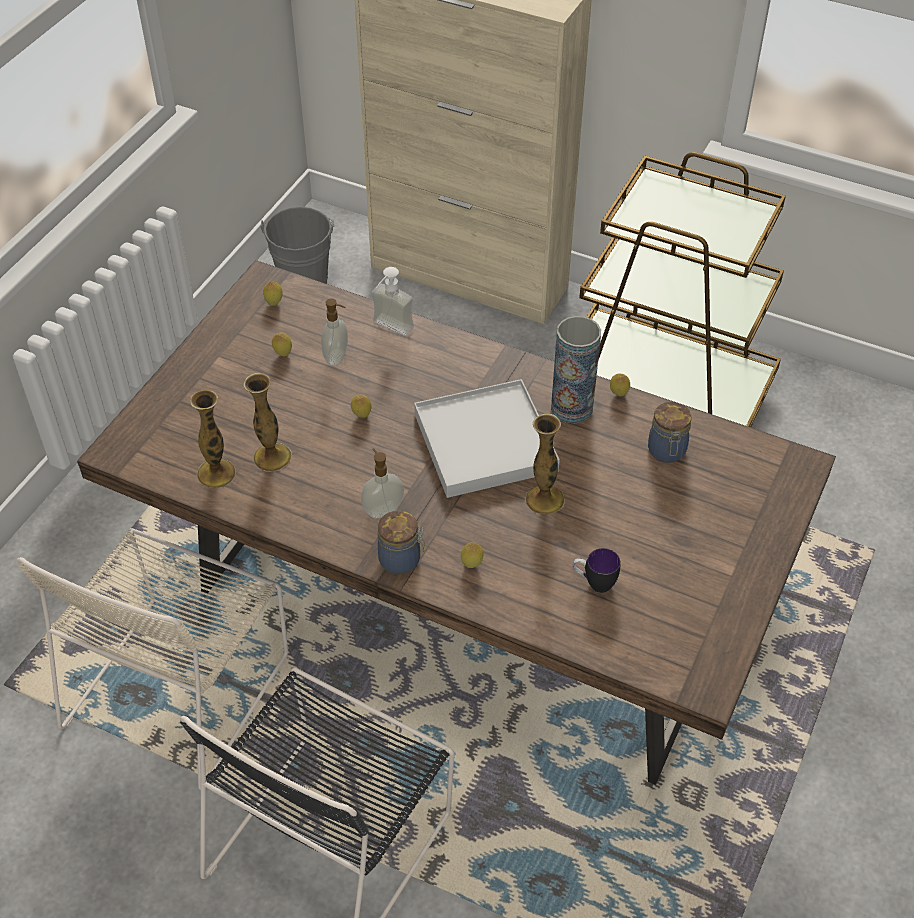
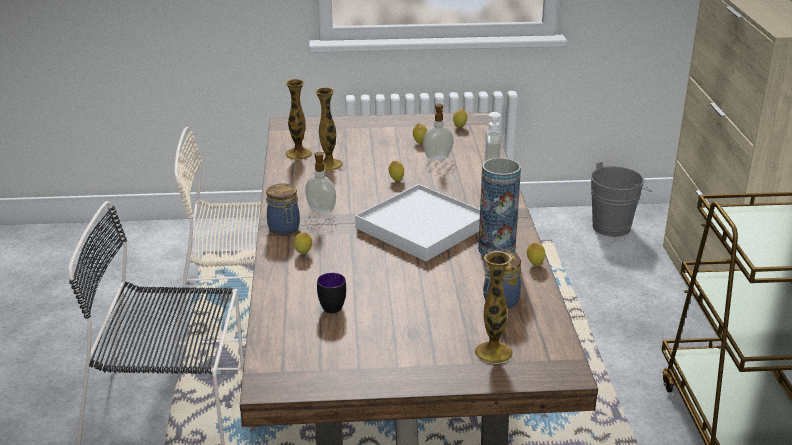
camera: 60 degrees right, 20 degrees down
vase [525,414,565,514] -> vase moved to [474,251,513,364]

